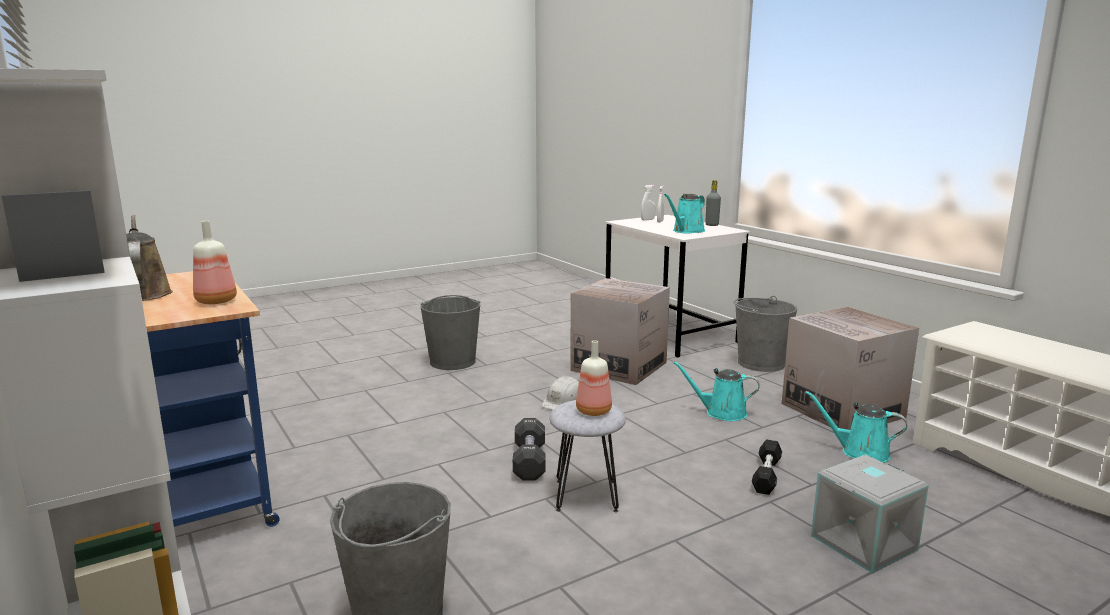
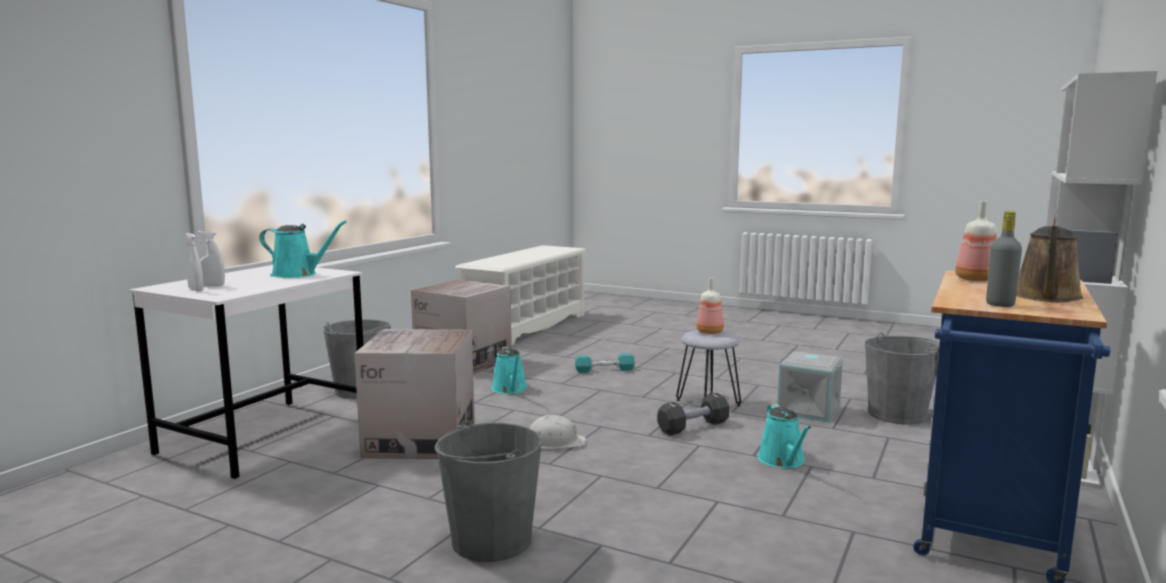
camera: 120 degrees left, 5 degrees down
grey bottle [705,180,721,226] -> grey bottle moved to [986,211,1022,307]
black dumbbell [752,439,782,495] -> turquoise dumbbell [575,353,635,373]
turquoise watering can [805,391,907,463] -> turquoise watering can moved to [758,404,811,468]
grey storage box [811,455,929,573] -> grey storage box moved to [777,351,843,423]

